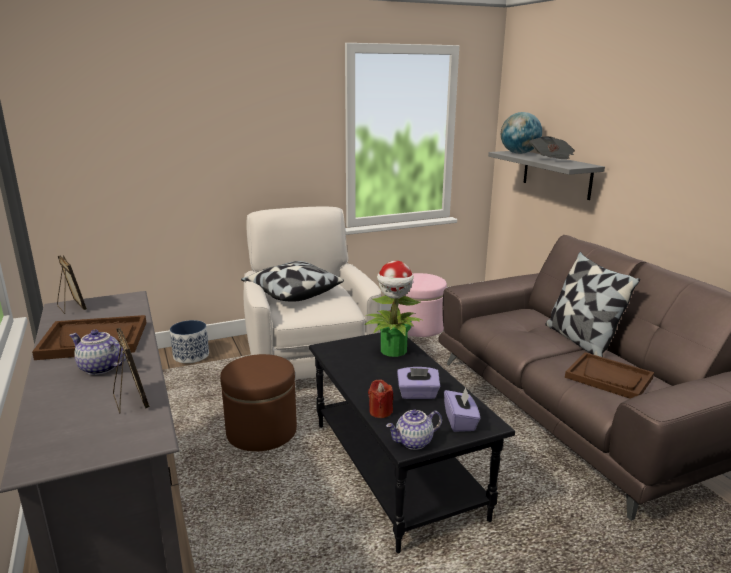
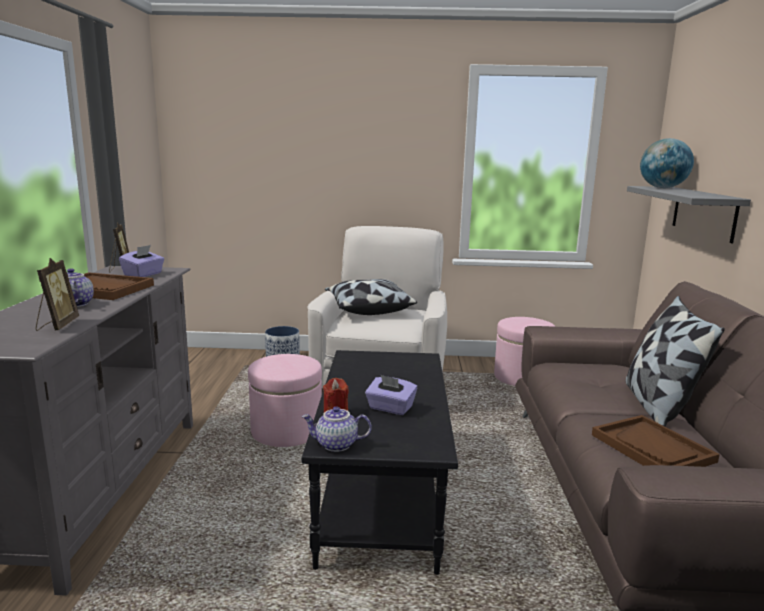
camera: 25 degrees right, 5 degrees down
brown ottoman [220,354,297,451] -> pink ottoman [248,354,322,447]
potted plant [364,261,422,357] -> none
purple tissue box [444,388,480,432] -> purple tissue box moved to [119,245,164,277]
newspaper [529,136,575,159] -> none

